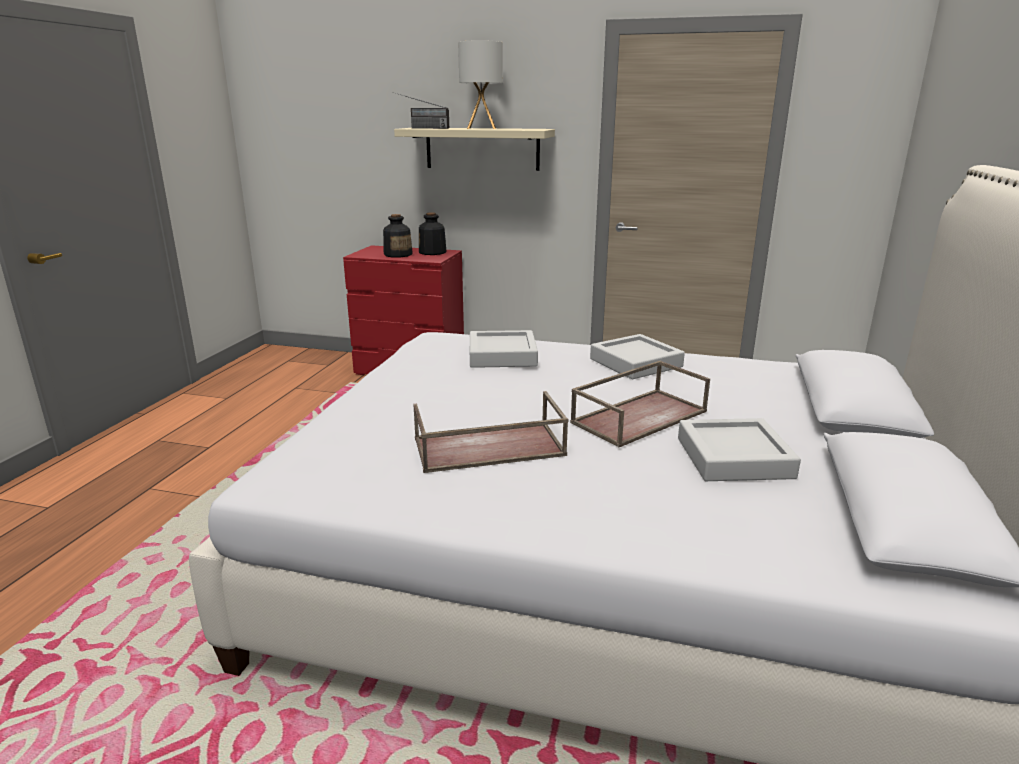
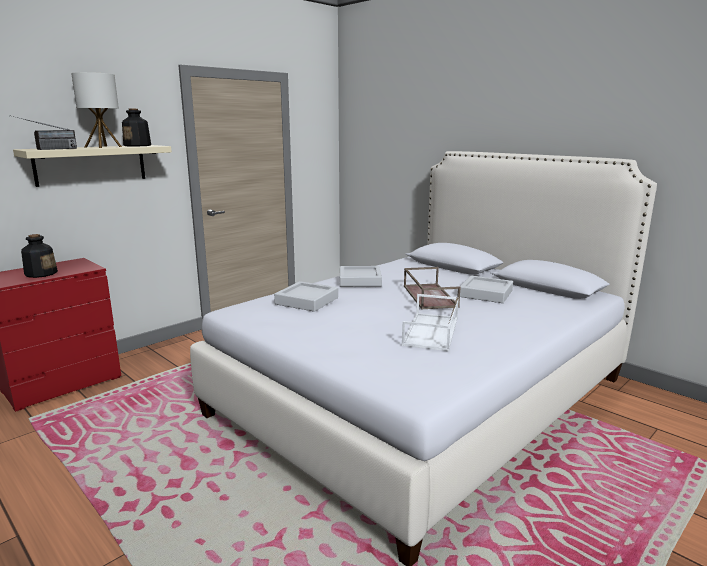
camera: 60 degrees left, 5 degrees down
brown tray [413,391,568,473] -> white tray [402,294,459,351]
bottle [419,212,447,255] -> bottle moved to [122,109,151,146]

